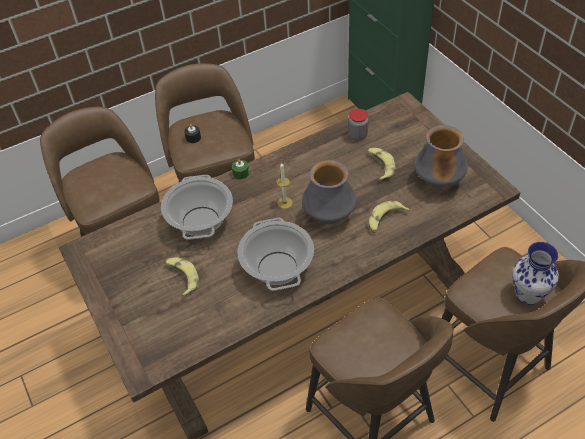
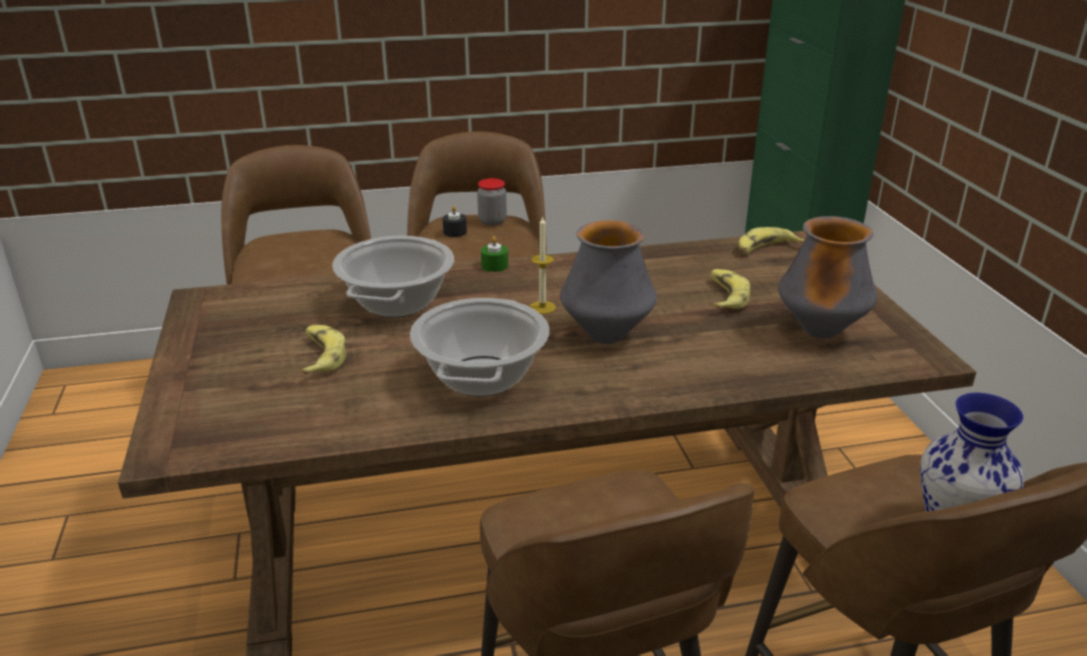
camera: 15 degrees right, 20 degrees down
jar [348,109,368,141] -> jar moved to [477,178,507,226]
banana [369,201,409,233] -> banana moved to [738,227,804,254]

